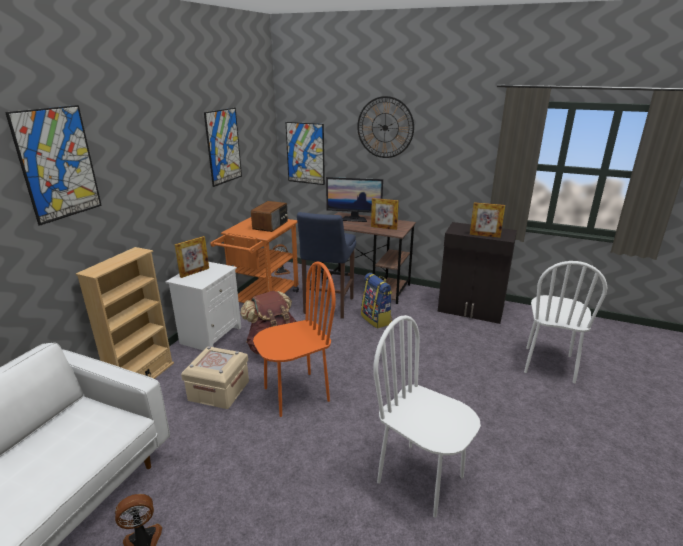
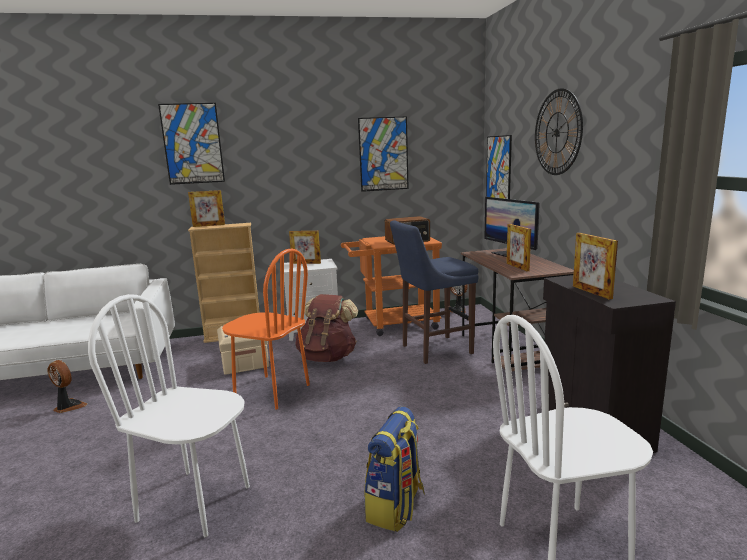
camera: 55 degrees right, 10 degrees down
backpack [361,273,392,329] -> backpack moved to [364,406,425,532]
white chair [373,315,481,518] -> white chair turned 75 degrees counterclockwise [88,294,250,537]
none -> picture frame [188,190,225,227]

